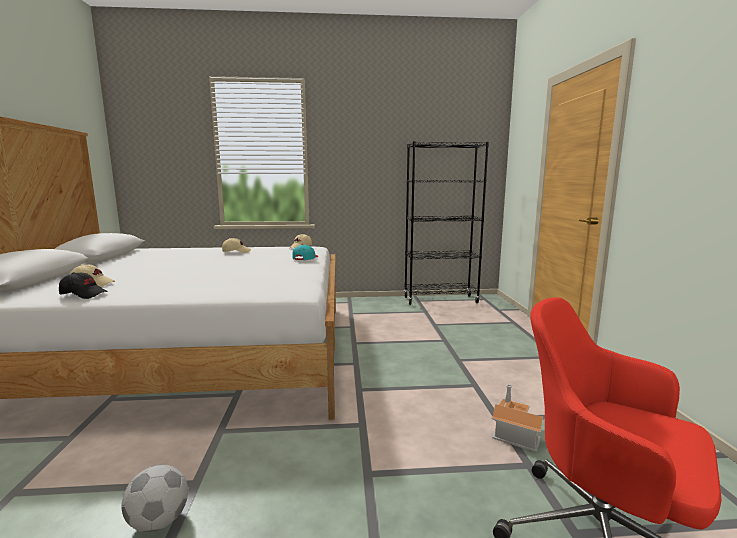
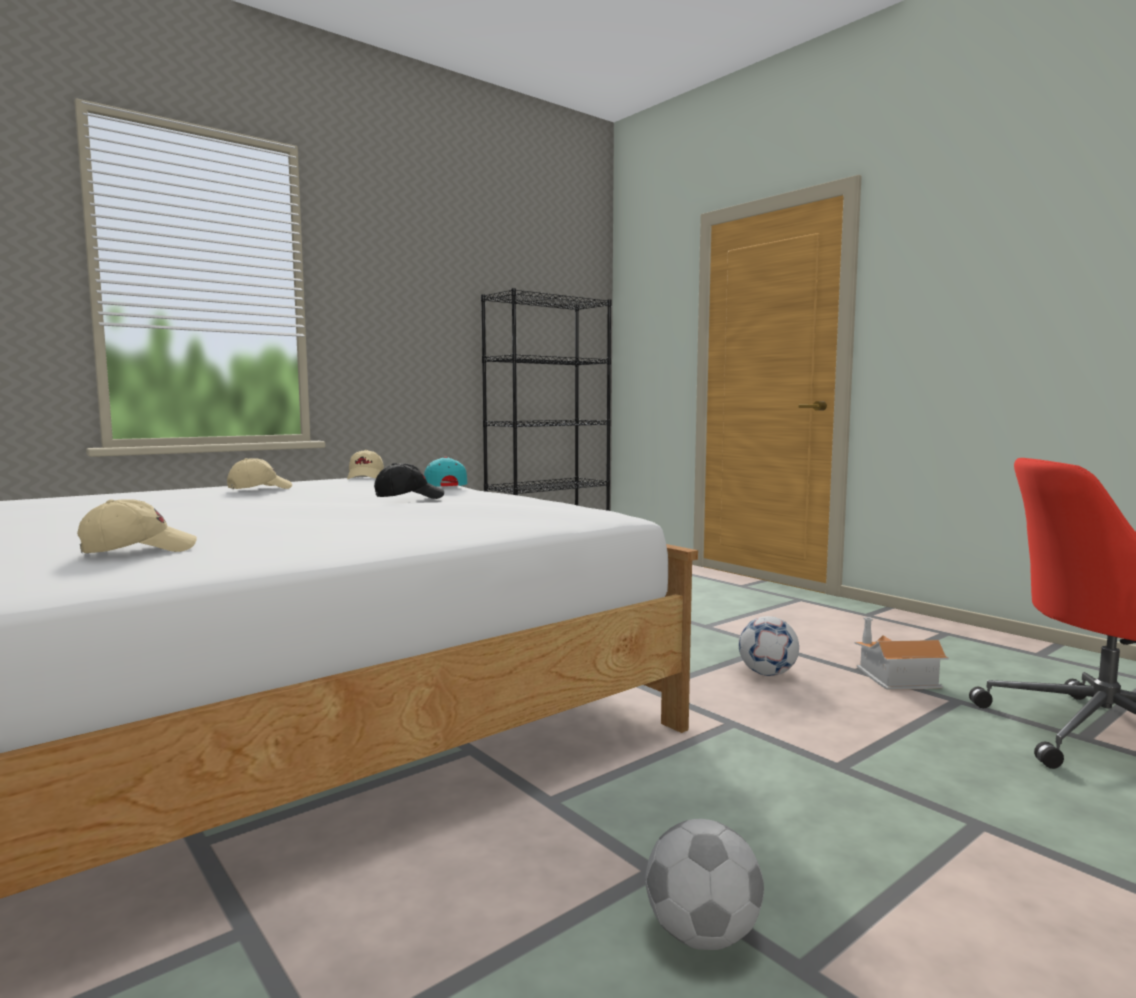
camera: 35 degrees left, 5 degrees down
black cap [59,272,108,299] -> black cap moved to [374,463,444,499]
none -> football [739,616,799,676]

